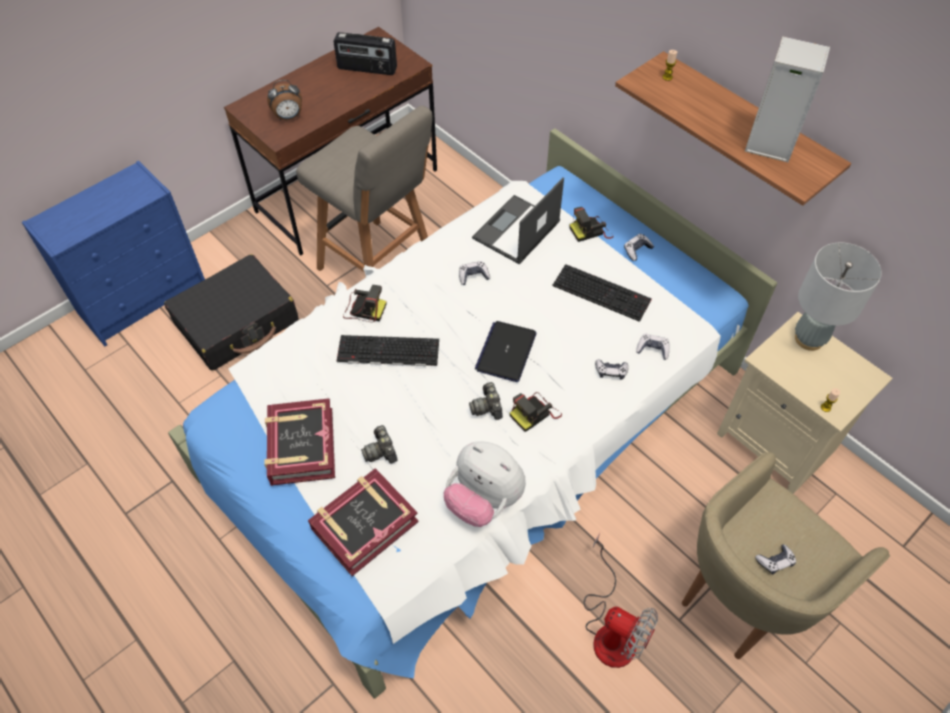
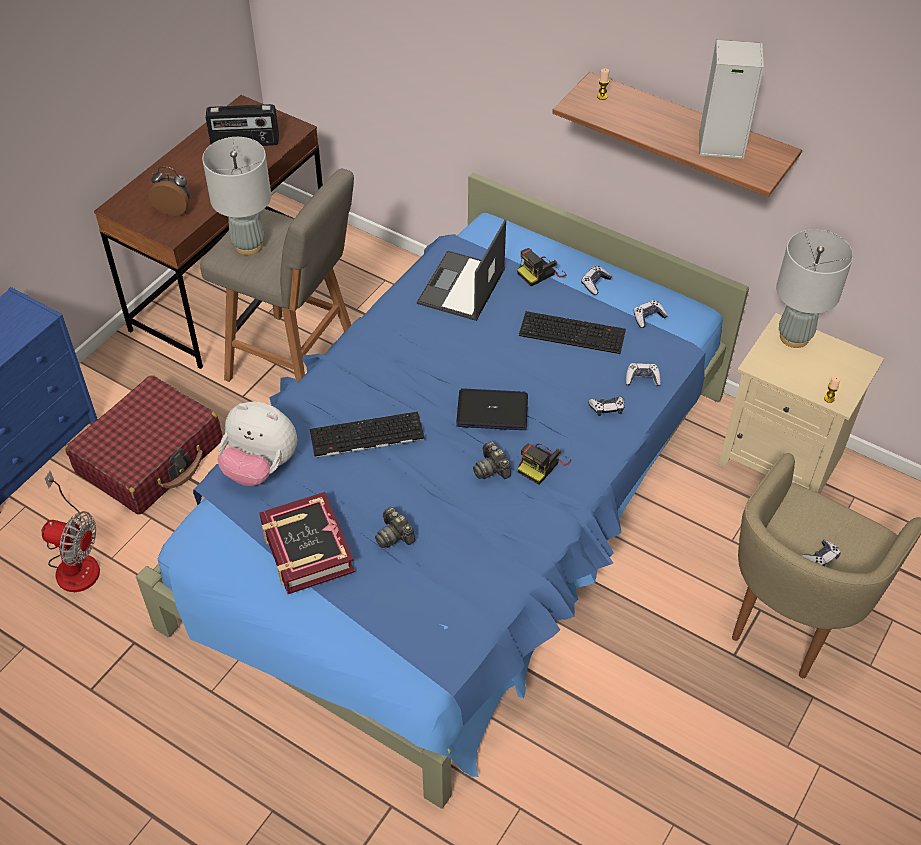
camera: 15 degrees left, 5 degrees down
black suitcase [164,254,299,371] -> red suitcase [65,375,222,515]
white bed [168,128,777,699] -> blue bed [136,173,749,809]
alarm clock [267,80,302,120] -> alarm clock turned 135 degrees counterclockwise [149,166,190,216]
book [308,468,419,576] -> none
camera [343,285,386,322] -> none
plush toy [444,441,526,527] -> plush toy moved to [217,402,297,486]
game controller [459,261,490,285] -> game controller moved to [634,300,668,328]
laptop [475,321,536,382] -> laptop turned 90 degrees clockwise [456,388,528,430]
fan [584,533,658,668] -> fan moved to [41,471,100,592]
none -> grey table lamp [202,137,271,255]

